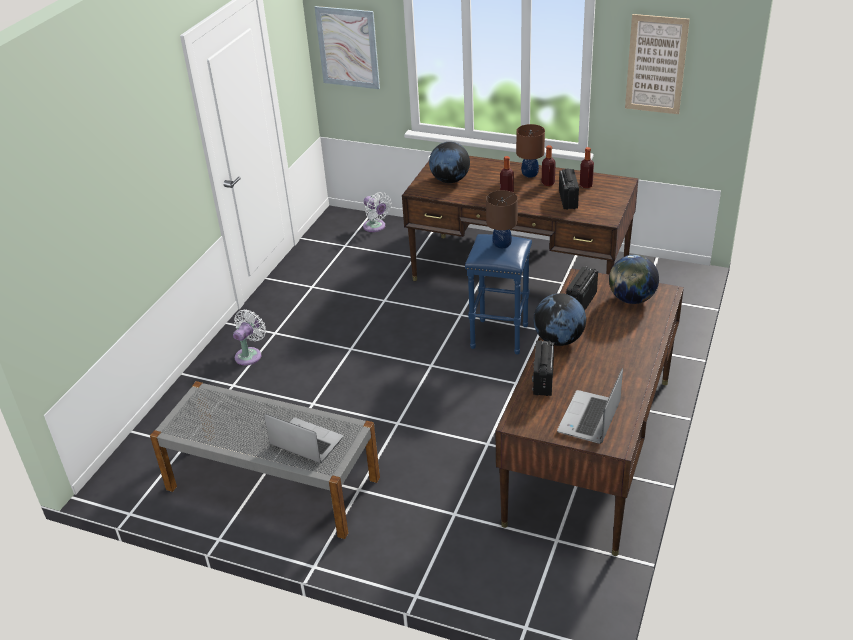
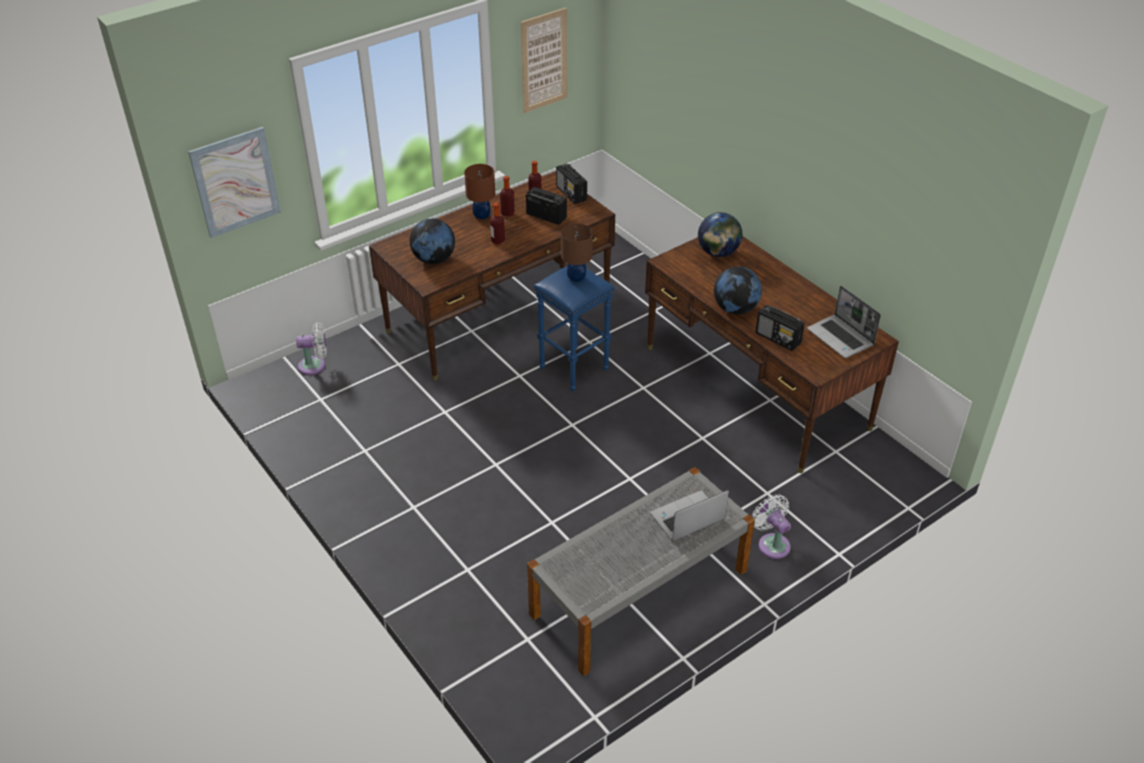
camera: 60 degrees left, 5 degrees up
white fan [233,309,266,365] -> white fan moved to [752,494,791,559]
radio [566,266,598,310] -> radio moved to [556,164,587,204]

